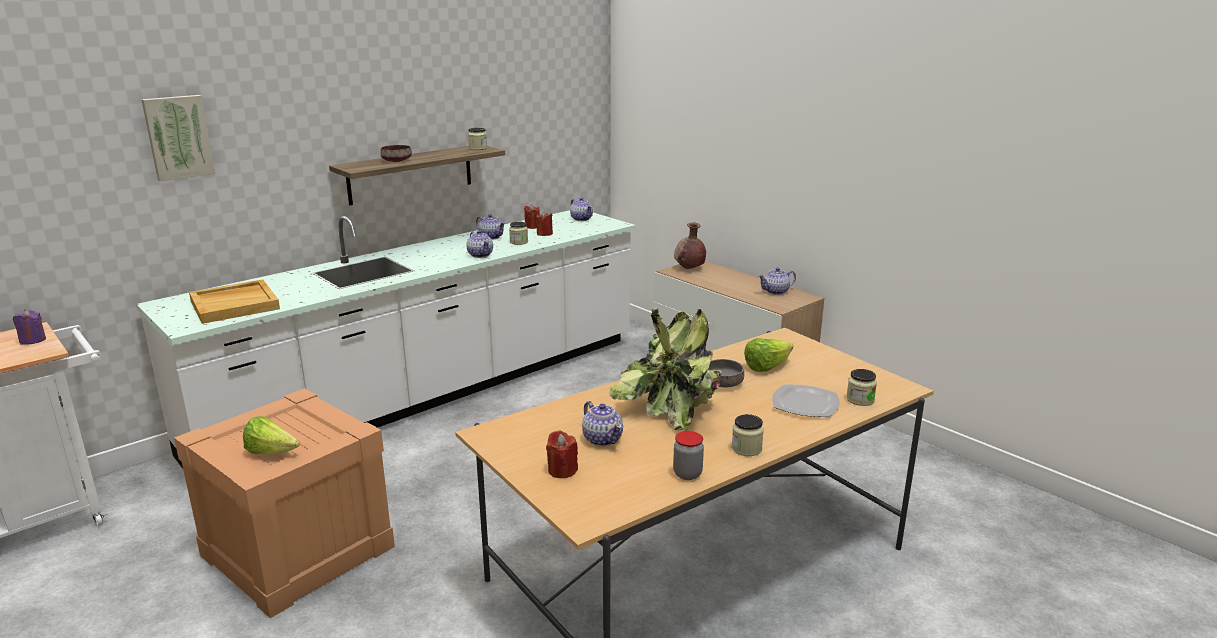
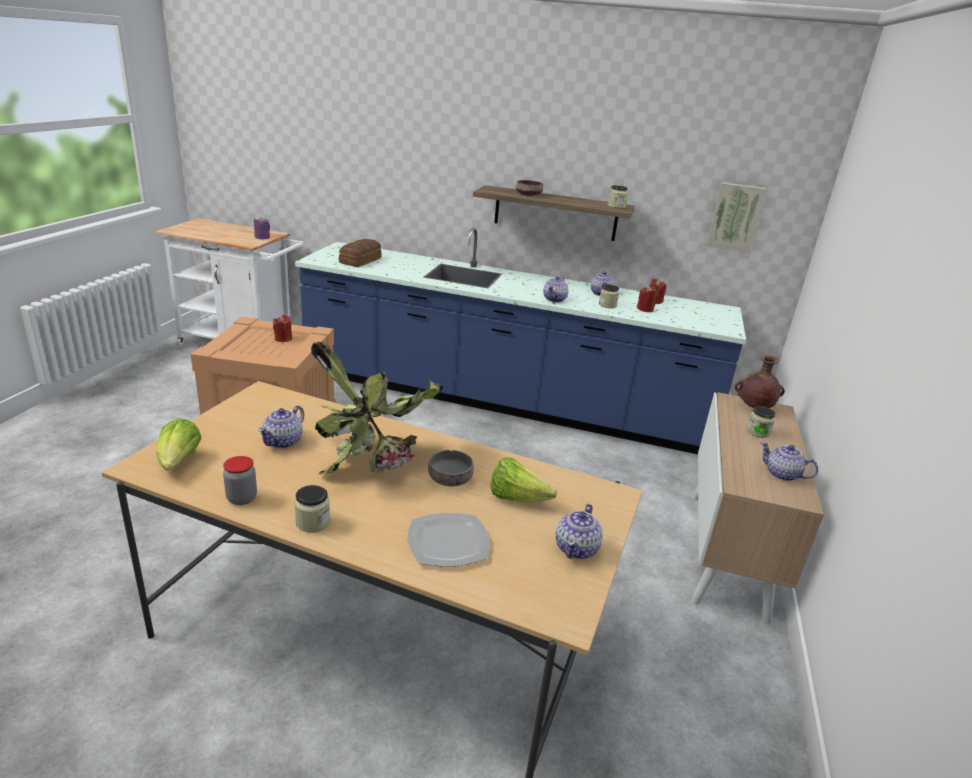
camera: 55 degrees right, 5 degrees up
white counter [136,210,636,468] -> blue counter [295,228,746,454]
picture [141,95,215,181] -> picture moved to [707,182,767,252]
beige tray [189,279,280,324] -> bread [339,239,382,267]
lettuce [243,416,300,455] -> lettuce moved to [157,418,201,471]
red candle [546,431,578,478] -> red candle moved to [273,315,292,342]
teapot [570,197,593,221] -> teapot moved to [556,504,603,559]
jar [846,369,877,406] -> jar moved to [746,406,776,438]

